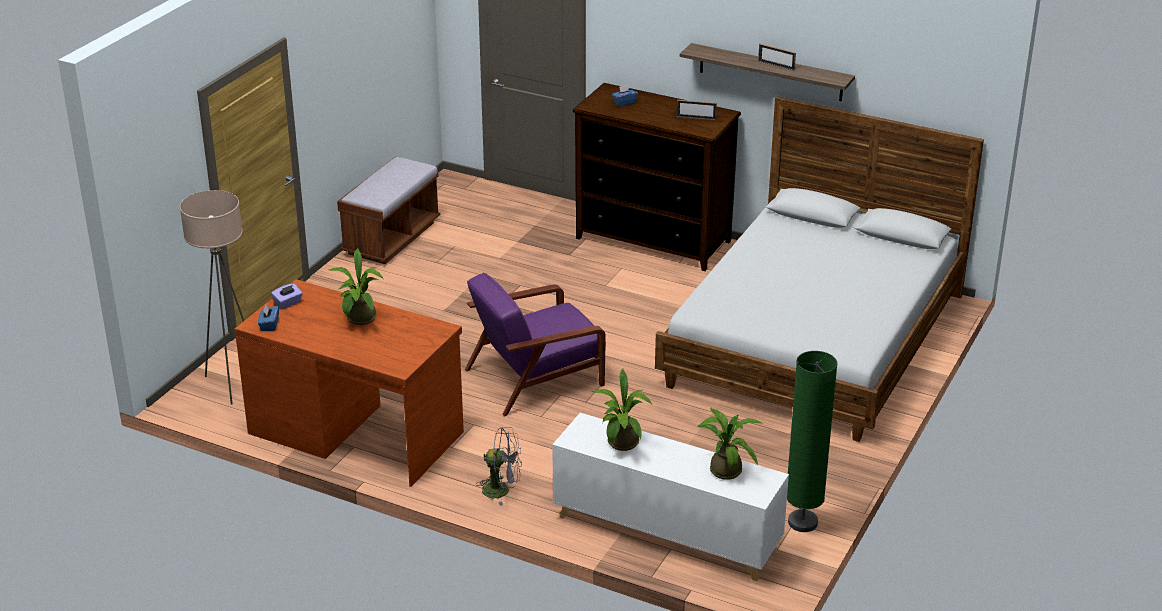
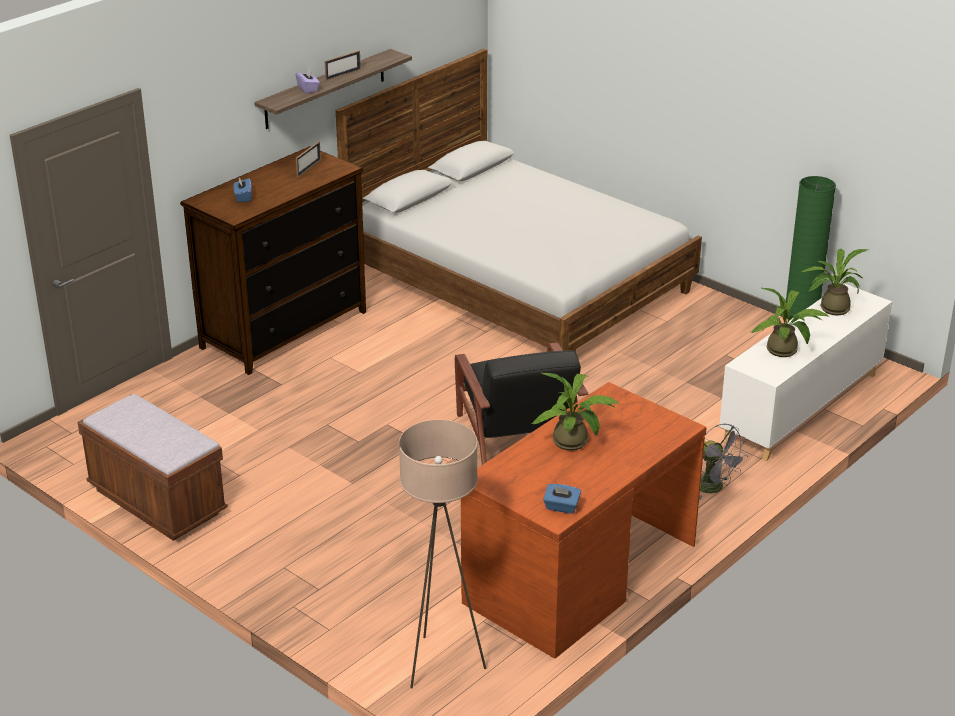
camera: 75 degrees left, 0 degrees up
purple tissue box [271,284,303,309] -> purple tissue box moved to [296,69,320,94]
purple armchair [465,273,606,416] -> black armchair [455,342,588,465]
grey fan [477,427,522,506] -> grey fan turned 120 degrees clockwise [699,423,748,499]

